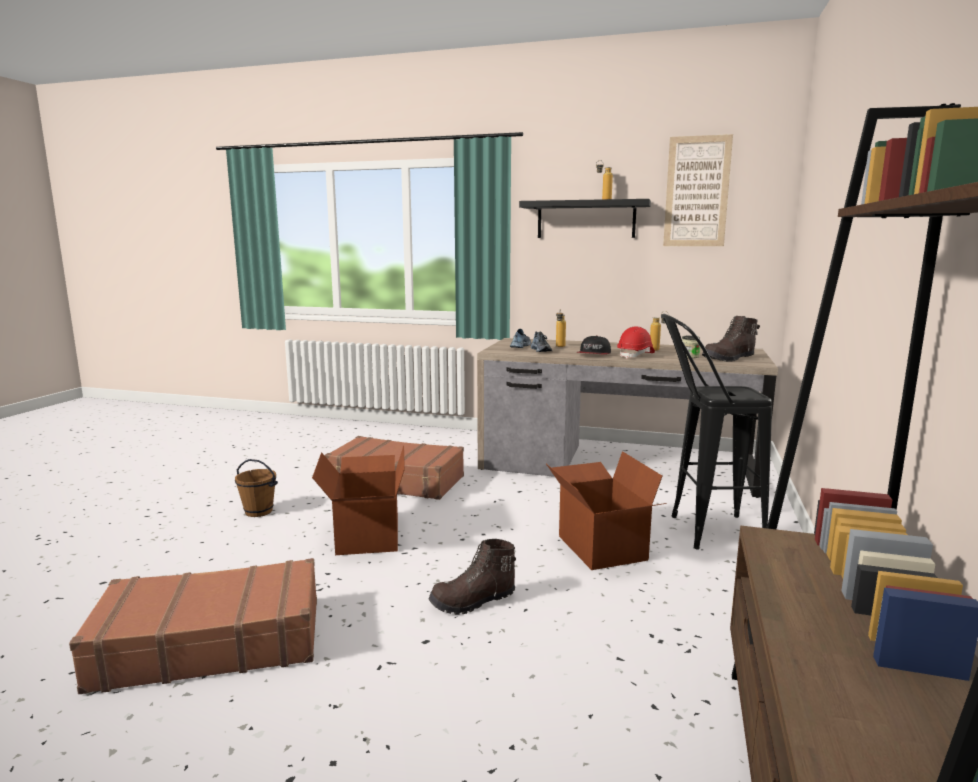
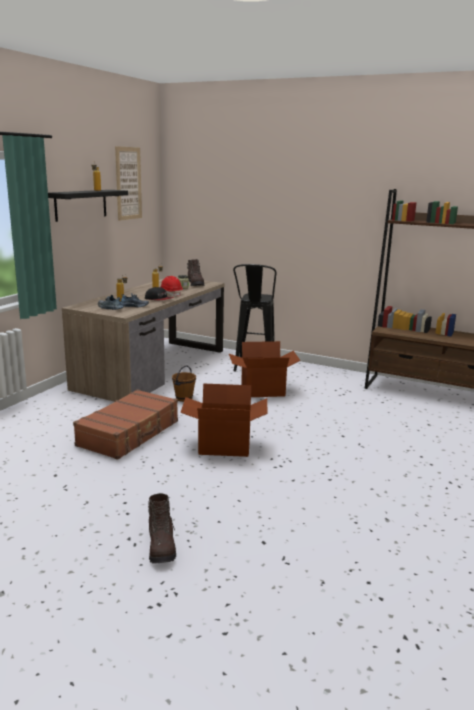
camera: 80 degrees left, 5 degrees up
brown suitcase [69,558,317,694] -> none
brown bucket [235,459,278,517] -> brown bucket moved to [172,366,196,402]
brown boot [429,539,516,615] -> brown boot moved to [148,493,176,564]

